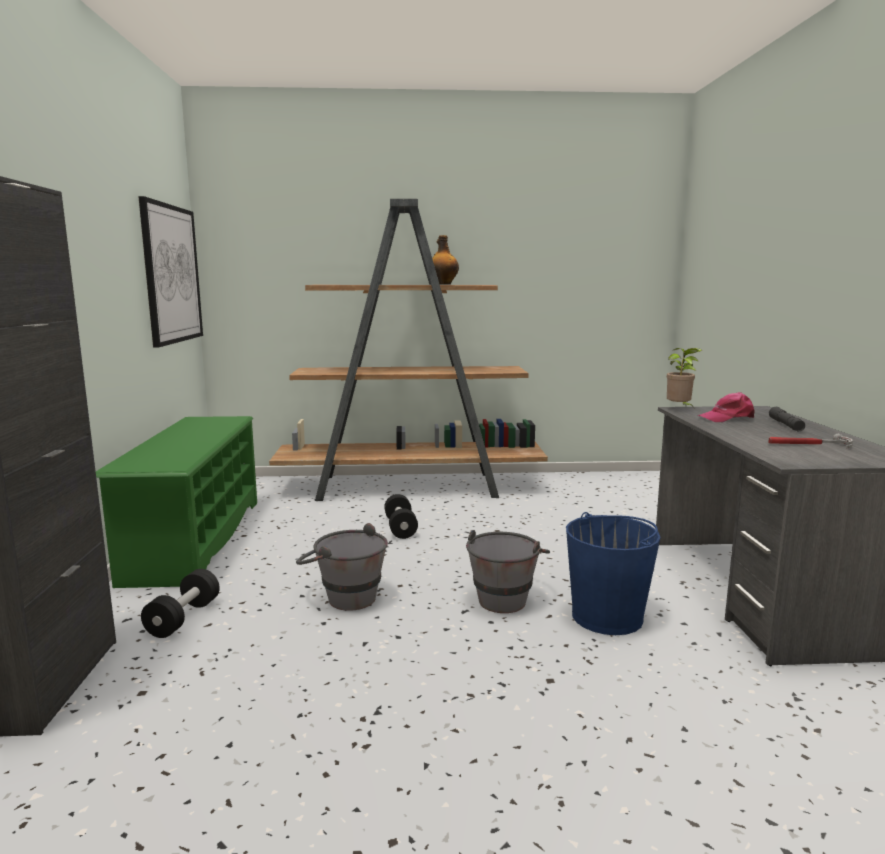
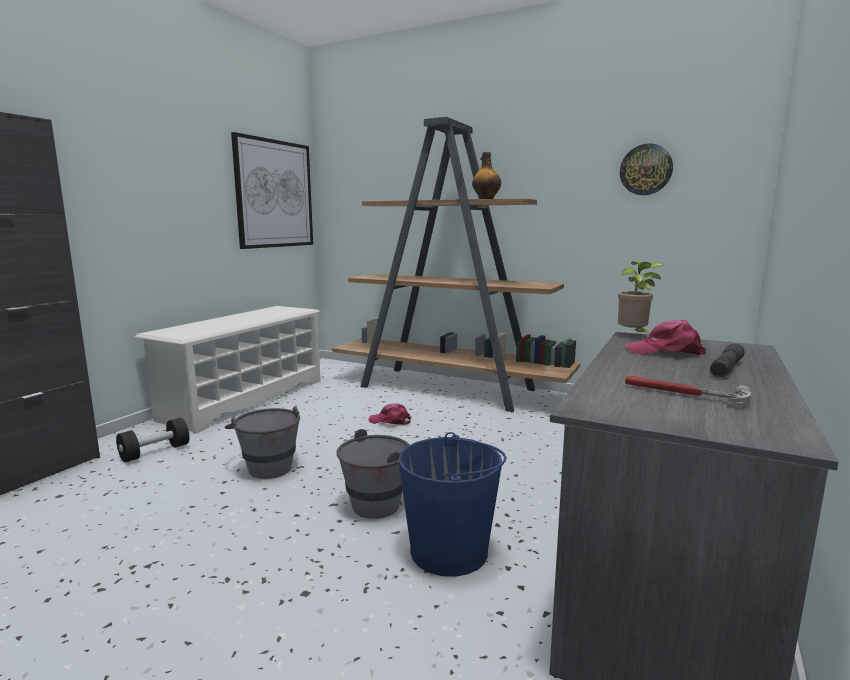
camera: 30 degrees right, 0 degrees up
green shoe rack [96,416,257,588] -> white shoe rack [135,306,321,434]
black dumbbell [384,494,418,539] -> pink cap [369,403,411,425]
none -> wall clock [620,143,673,195]

